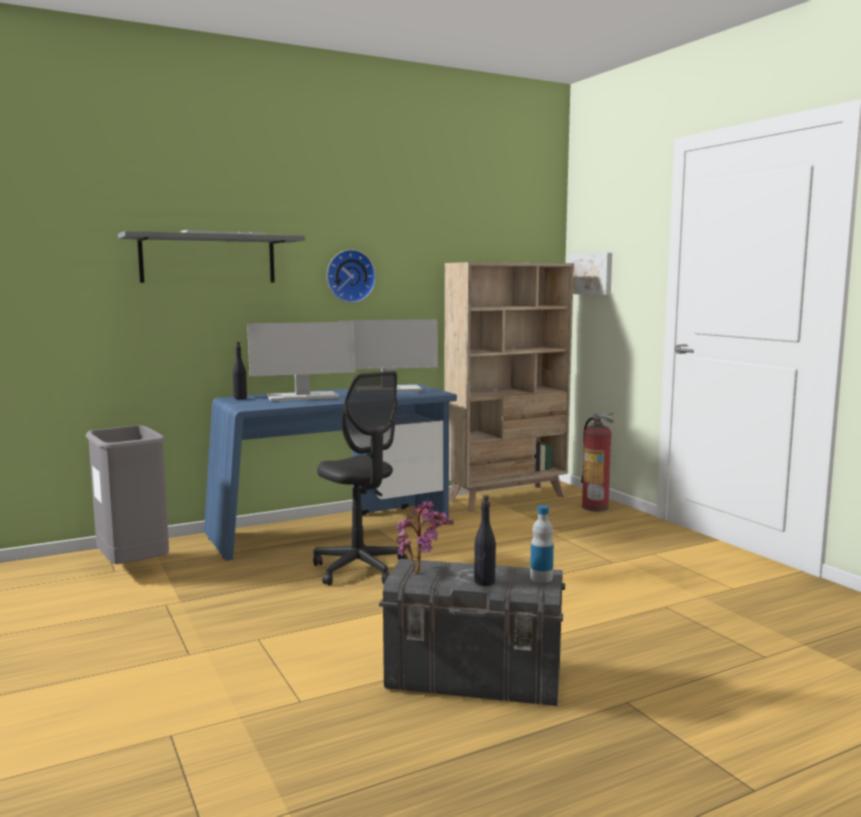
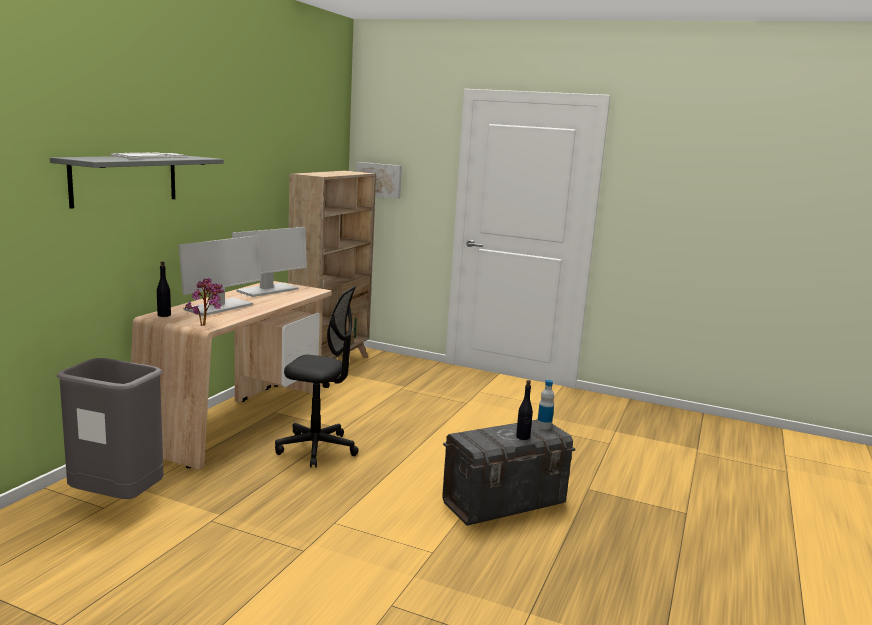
camera: 40 degrees left, 5 degrees up
blue desk [204,384,457,561] -> beige desk [131,281,332,470]
wall clock [327,249,376,303] -> none
potted plant [396,501,454,573] -> potted plant moved to [185,278,224,326]
fire extinguisher [581,413,614,511] -> none

